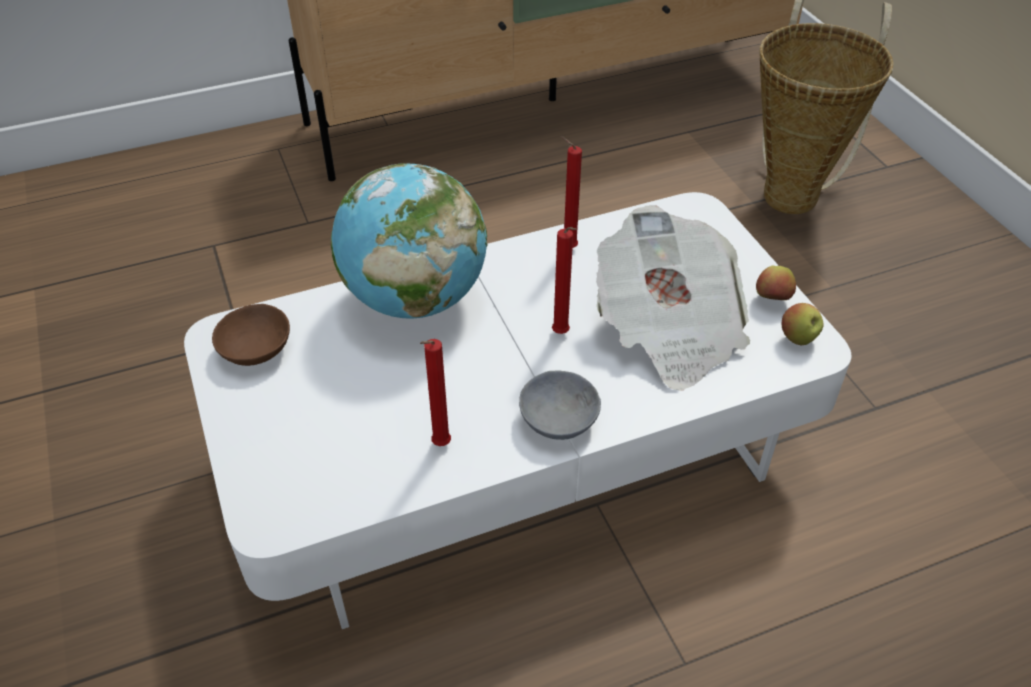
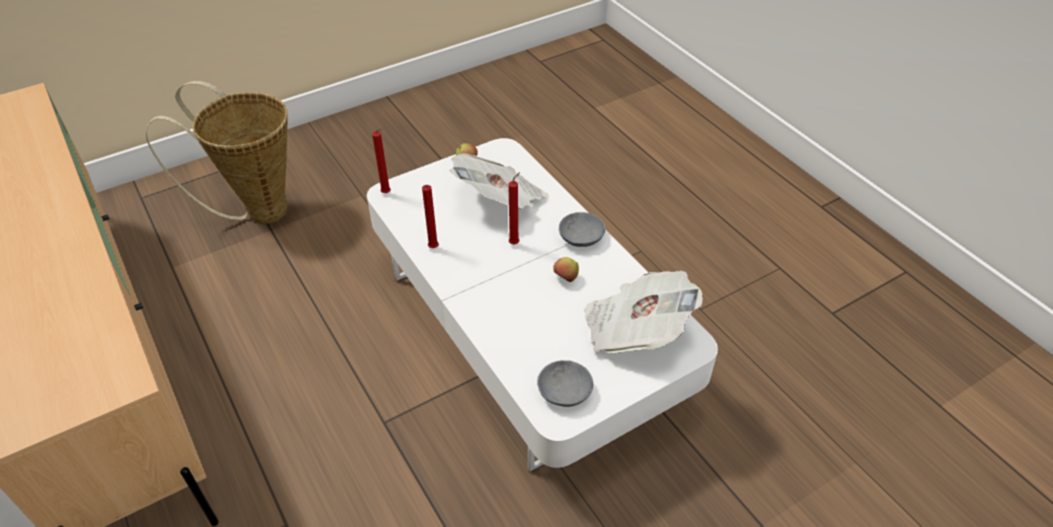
camera: 100 degrees left, 0 degrees up
brown bowl [212,304,290,366] -> grey bowl [537,360,593,407]
globe [331,163,487,319] -> none
red candle [420,339,451,446] -> red candle moved to [372,128,391,193]
apple [782,303,824,345] -> apple moved to [553,257,579,282]
none -> newspaper [584,271,703,353]

